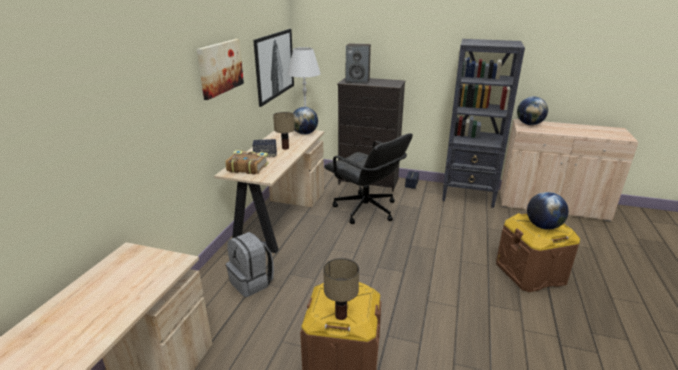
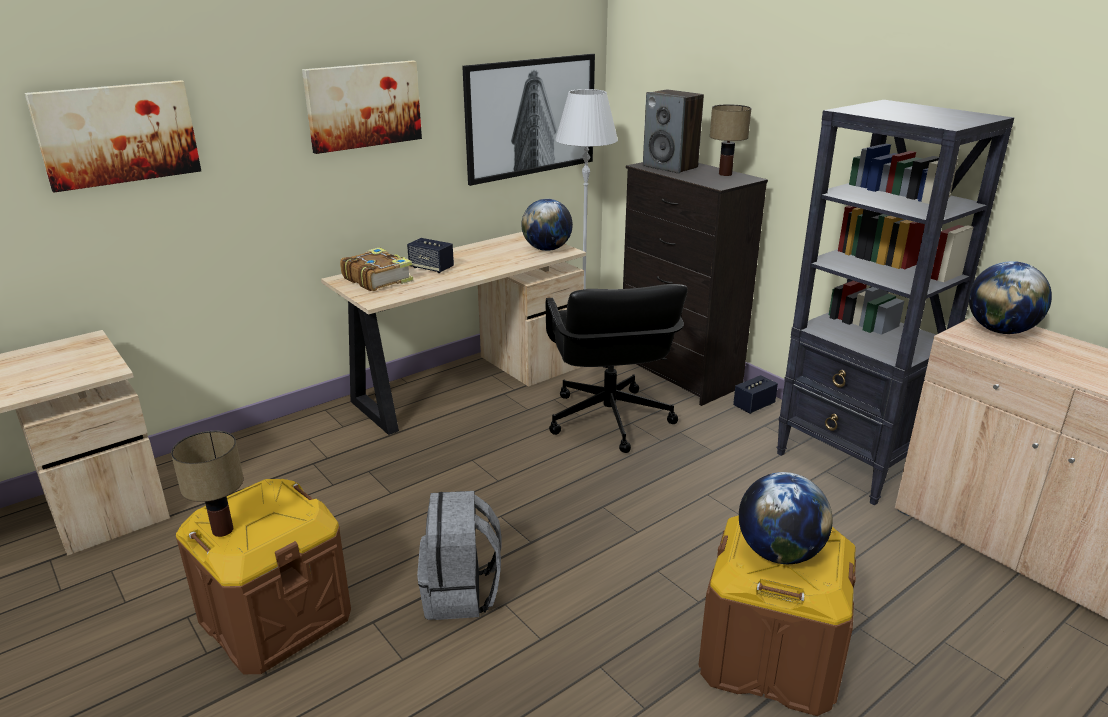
camera: 35 degrees right, 0 degrees up
grey backpack [226,232,274,297] -> grey backpack moved to [417,491,502,620]
table lamp [273,112,295,150] -> table lamp moved to [710,104,752,176]
none -> picture [25,80,201,193]

